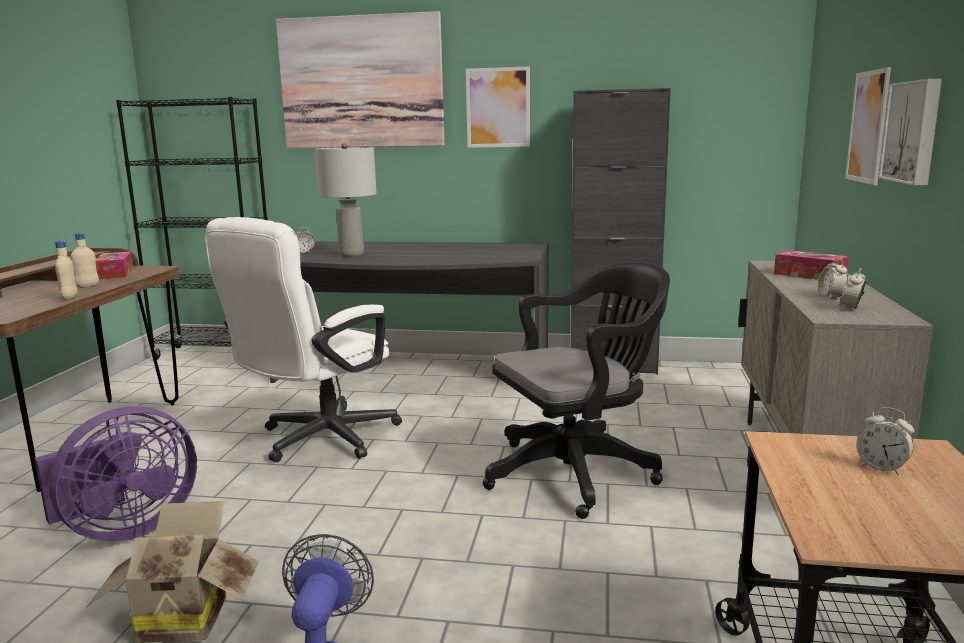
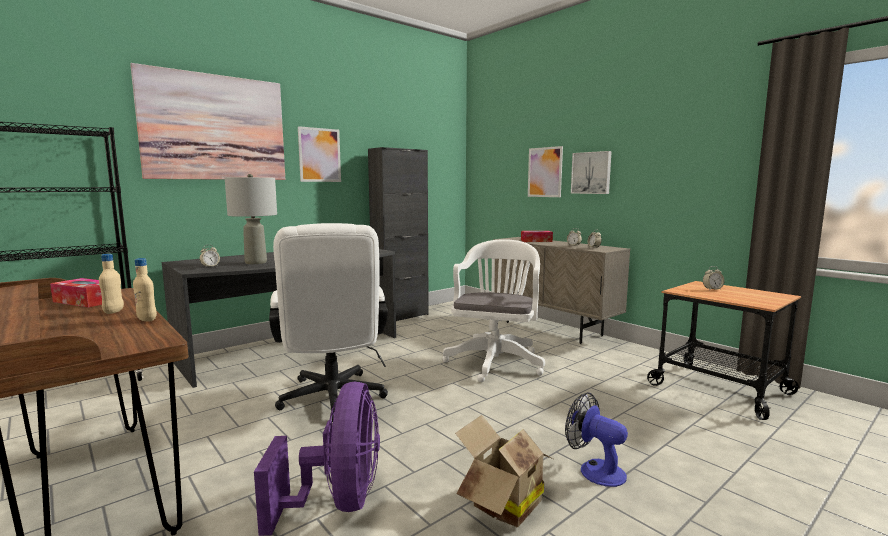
camera: 50 degrees left, 5 degrees down
black office chair [483,263,670,519] -> white office chair [443,239,545,382]

